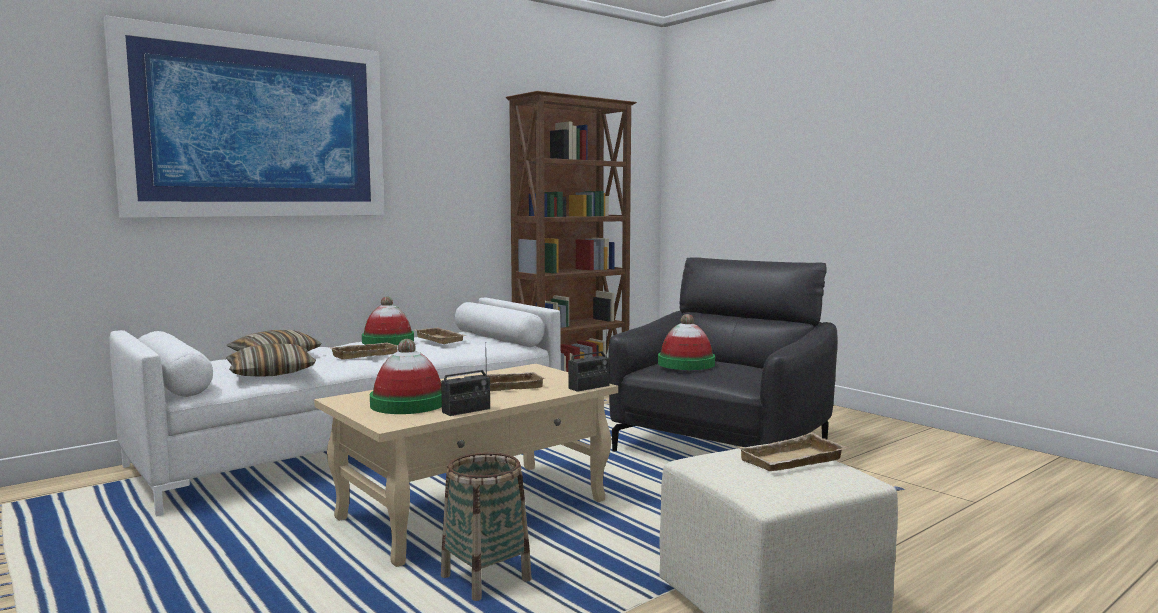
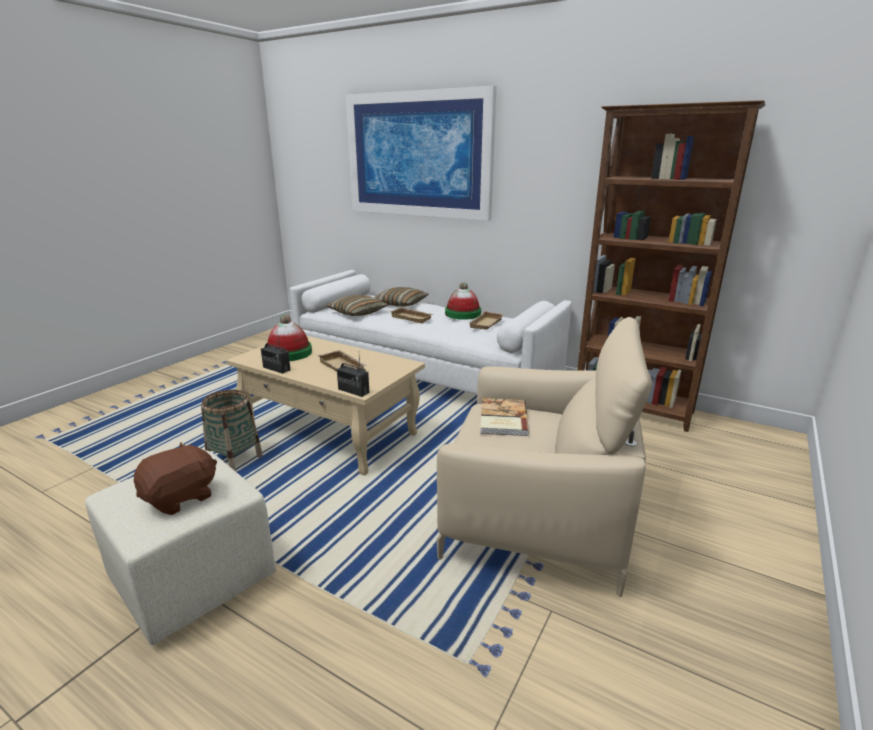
camera: 70 degrees right, 15 degrees up
black armchair [608,258,838,451] -> beige armchair [437,317,652,597]
hat [658,314,715,370] -> book [480,398,529,436]
beige tray [739,432,848,471] -> brown plush toy [134,442,217,515]

